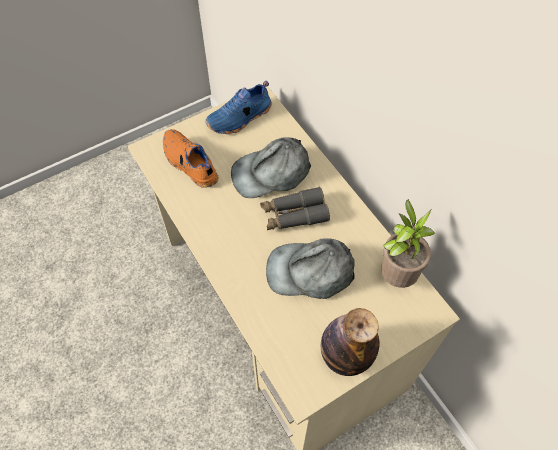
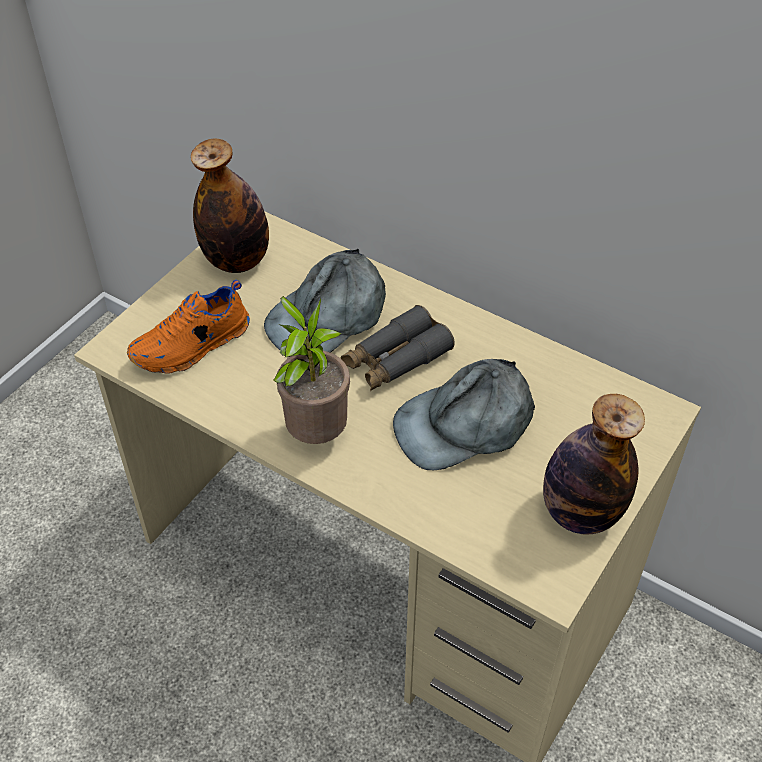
camera: 25 degrees left, 10 degrees down
orange shoe [163,129,219,188] -> orange shoe turned 60 degrees counterclockwise [127,280,250,374]
blue shoe [206,81,272,134] -> bottle [191,139,269,273]
potted plant [381,199,435,288] -> potted plant moved to [273,296,350,444]

